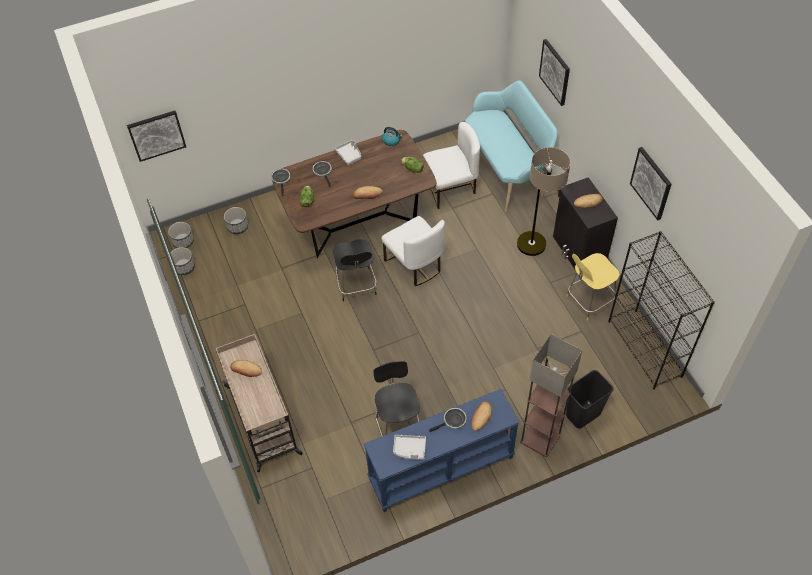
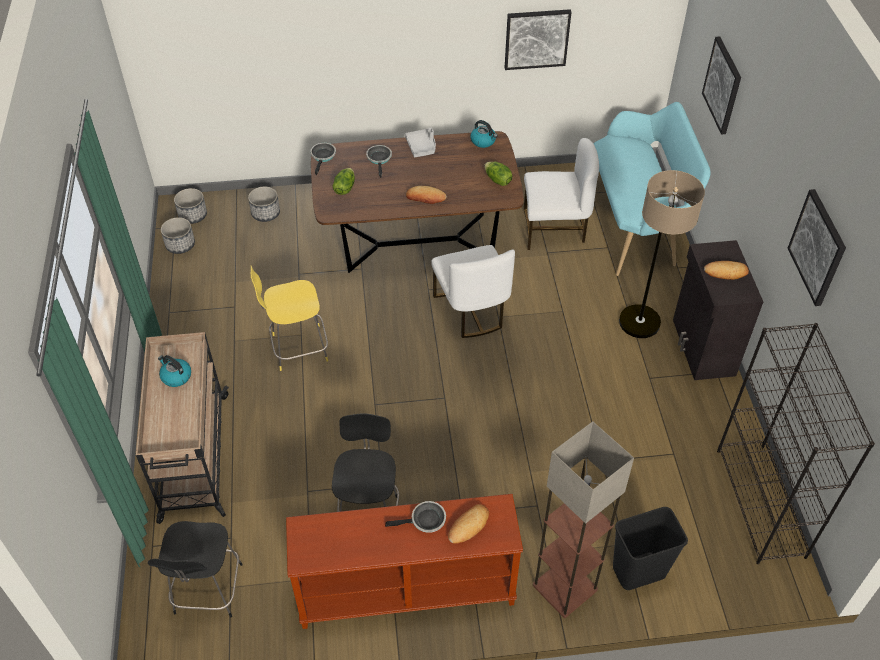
camera: 15 degrees right, 5 degrees down
picture [127,111,186,162] -> picture moved to [505,9,571,70]
bread [230,360,262,377] -> kettle [158,355,191,387]
black stool [333,239,377,301] -> black stool moved to [148,521,243,617]
blue console table [364,389,520,512] -> brown console table [286,494,523,629]
grey tray [393,435,426,460] -> none
yellow stool [566,253,620,321] -> yellow stool moved to [251,266,328,371]

